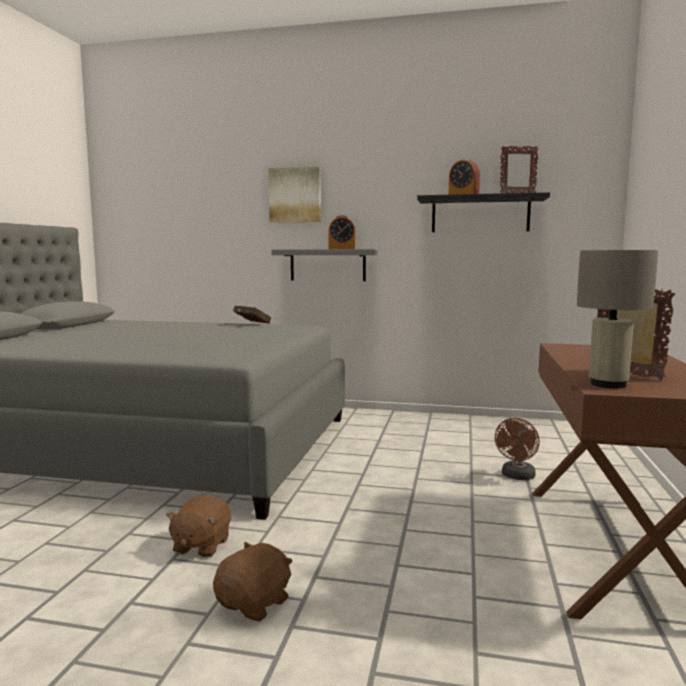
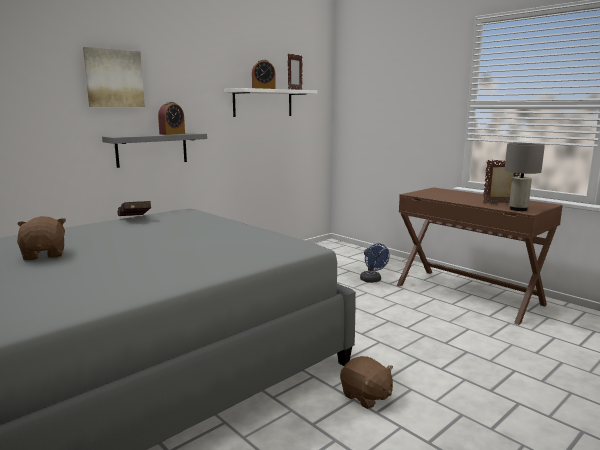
camera: 55 degrees left, 5 degrees up
brown plush toy [213,542,293,622] -> brown plush toy moved to [17,216,66,260]
black shelf [417,192,550,232] -> white shelf [224,88,318,117]
brown fan [495,418,540,480] -> blue fan [360,244,389,283]

